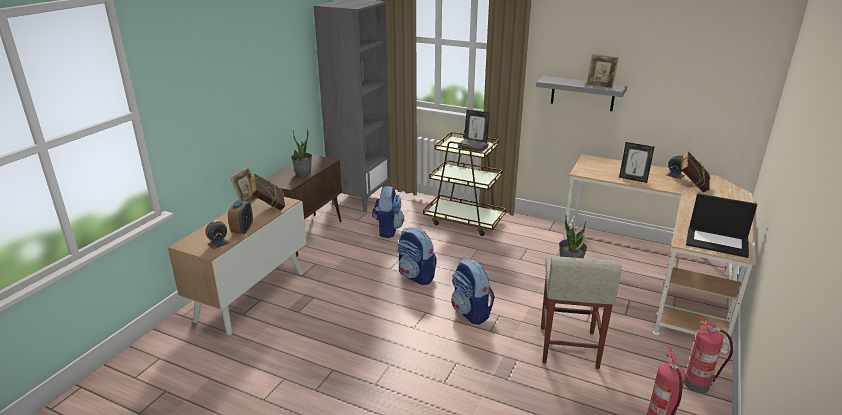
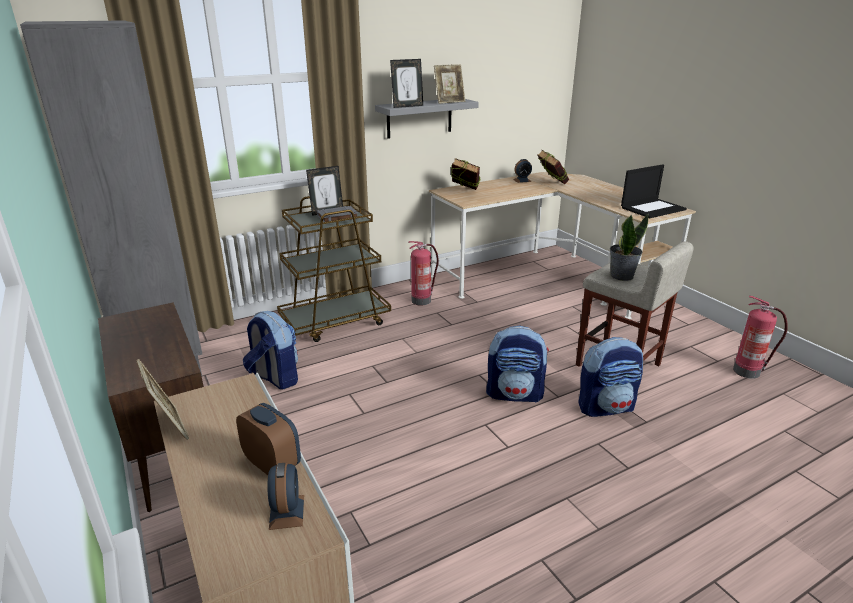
camera: 55 degrees left, 0 degrees up
book [250,173,285,210] -> book moved to [451,158,480,190]
potted plant [291,129,312,177] -> none
backpack [398,228,437,285] -> backpack moved to [578,337,643,417]
picture frame [619,142,655,183] -> picture frame moved to [390,59,423,108]
fire extinguisher [684,316,733,393] -> fire extinguisher moved to [409,241,439,306]

